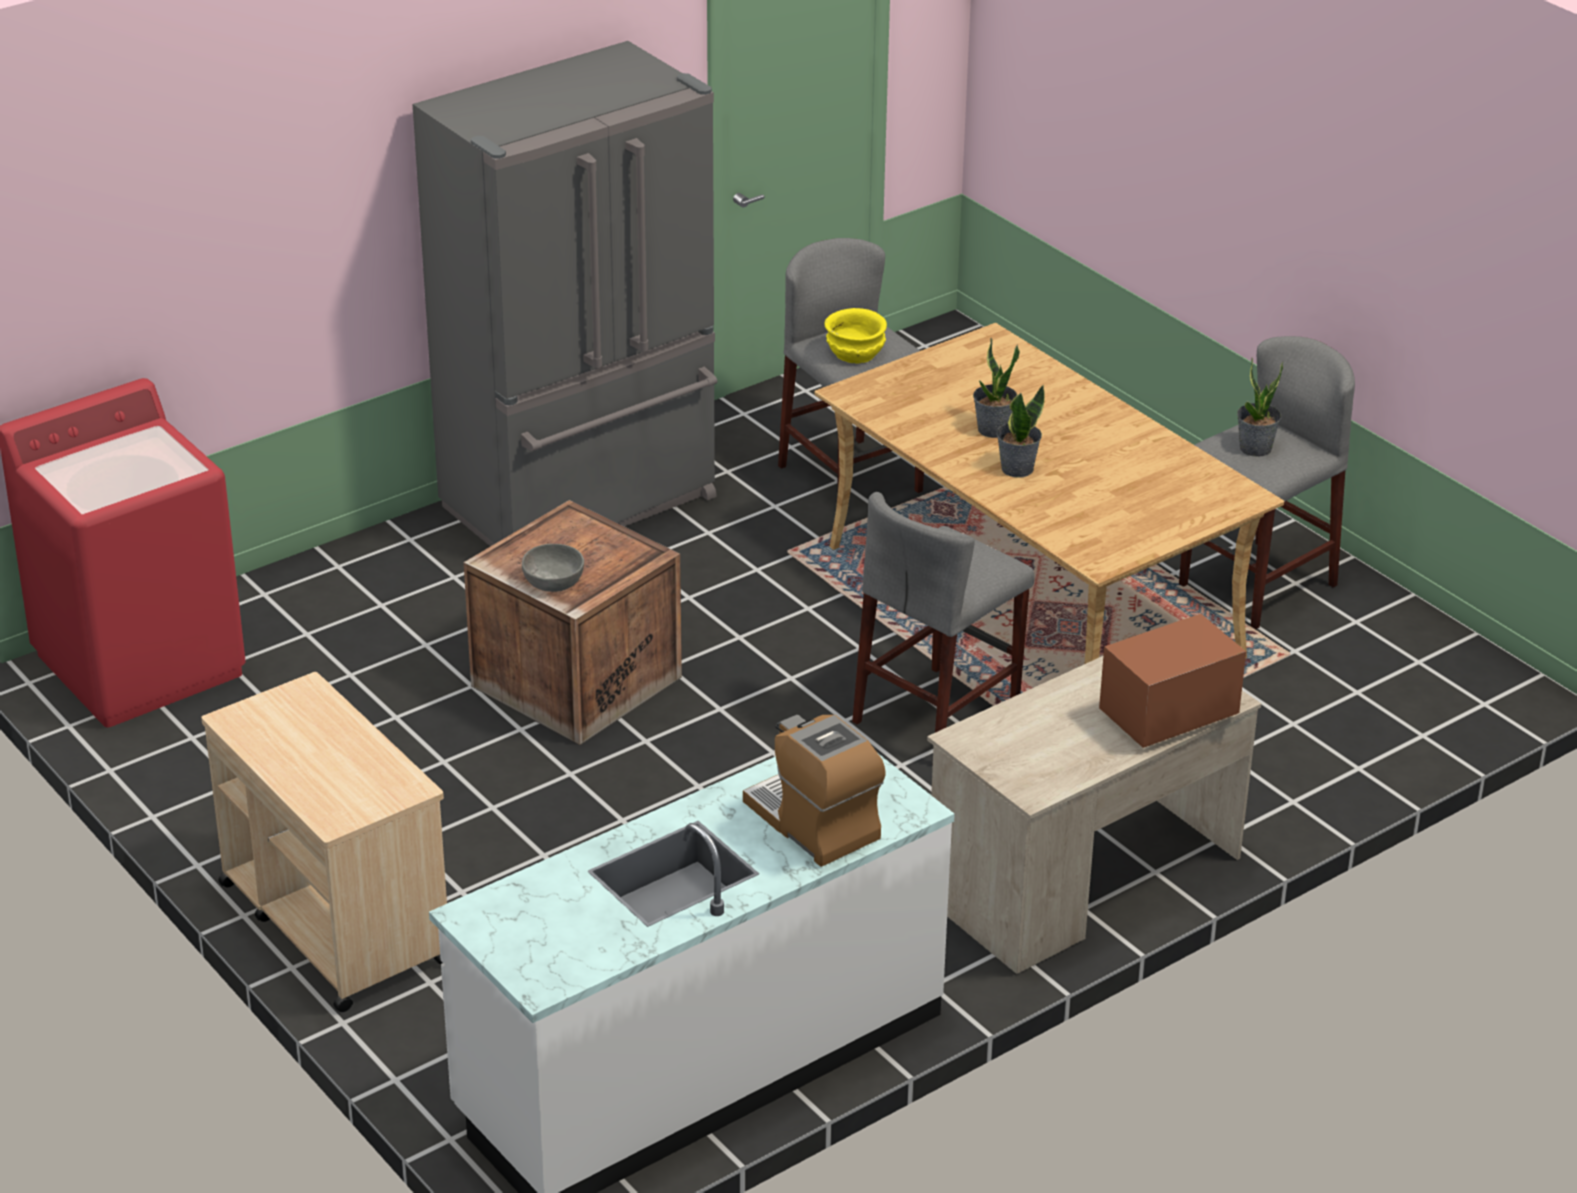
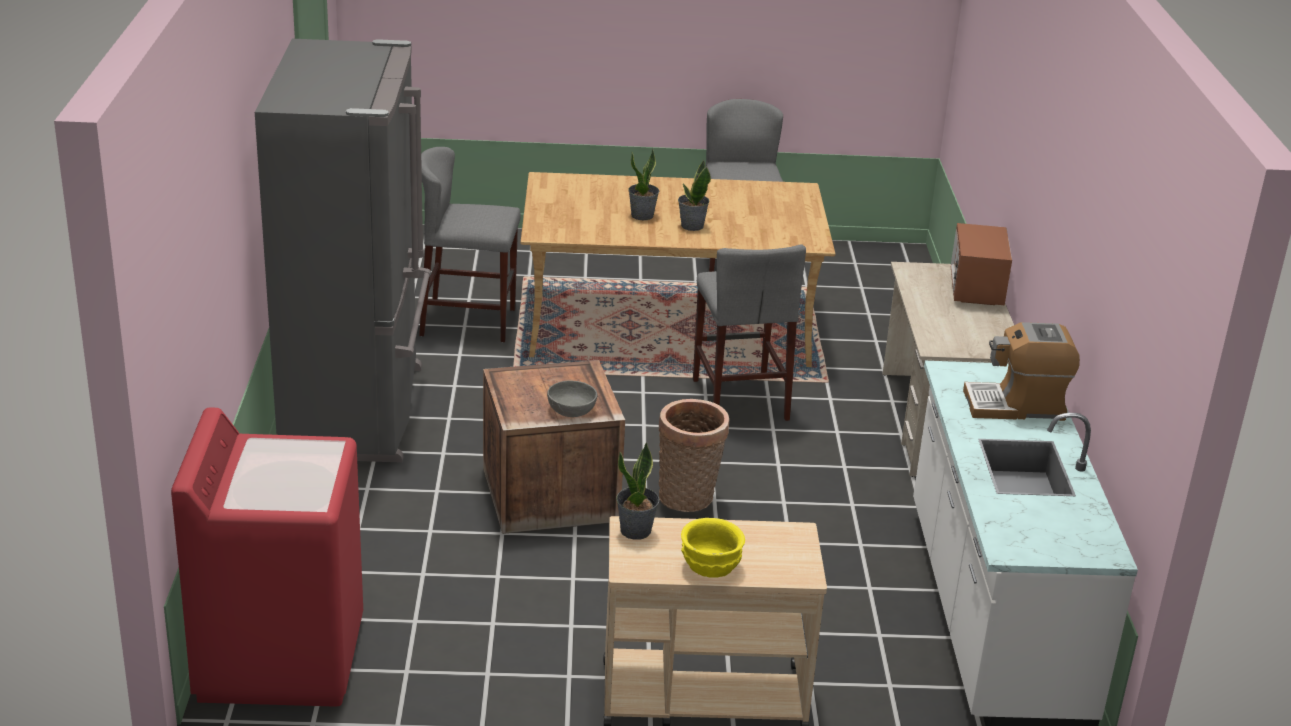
camera: 55 degrees left, 5 degrees down
yellow bowl [825,308,887,364] -> yellow bowl moved to [681,518,745,578]
potted plant [1237,358,1283,457] -> potted plant moved to [616,442,659,540]
none -> basket [658,399,729,512]

